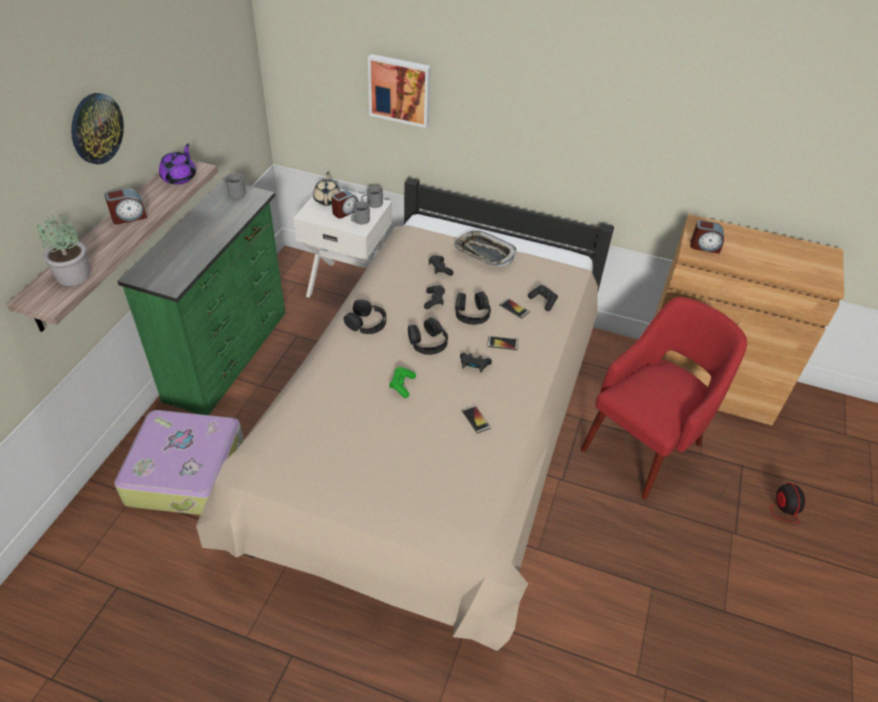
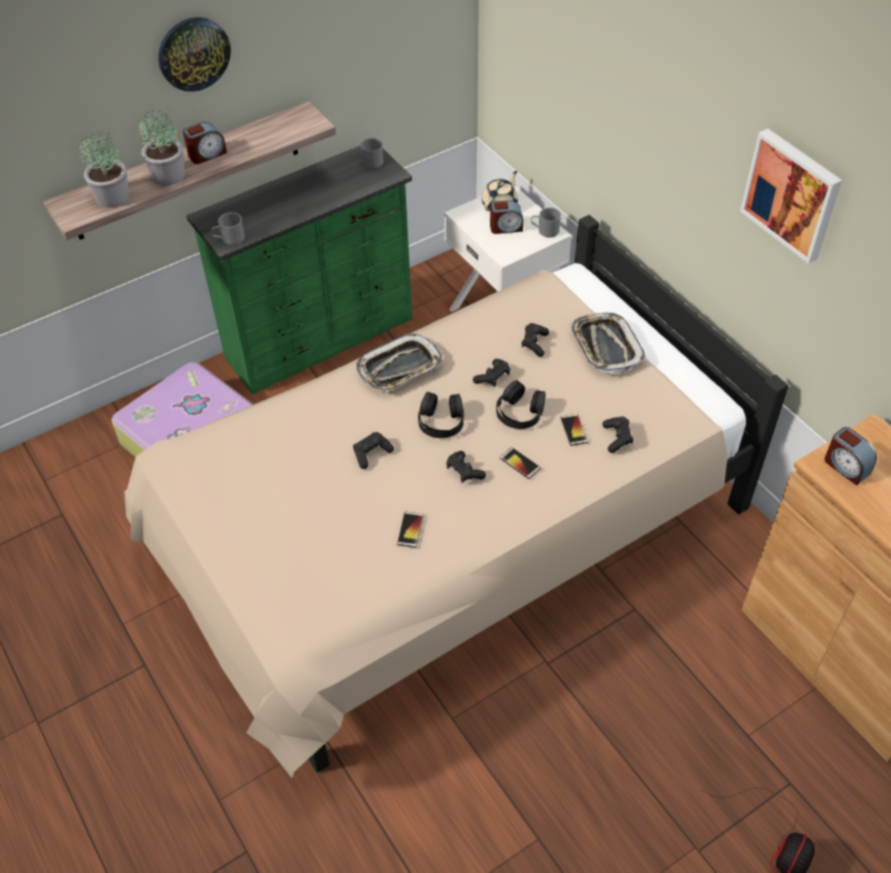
camera: 40 degrees right, 5 degrees up
alarm clock [104,188,147,224] -> alarm clock turned 45 degrees counterclockwise [183,122,227,164]
purple teapot [159,144,196,185] -> none
black headphones [343,299,386,334] -> tray [355,333,443,392]
grey mug [351,201,370,225] -> grey mug moved to [211,212,245,245]
picture [368,54,431,128] -> picture moved to [740,129,842,264]
green game controller [389,367,416,398] -> black game controller [353,432,394,469]
red armchair [581,297,747,500] -> none
none -> potted plant [139,107,185,186]

